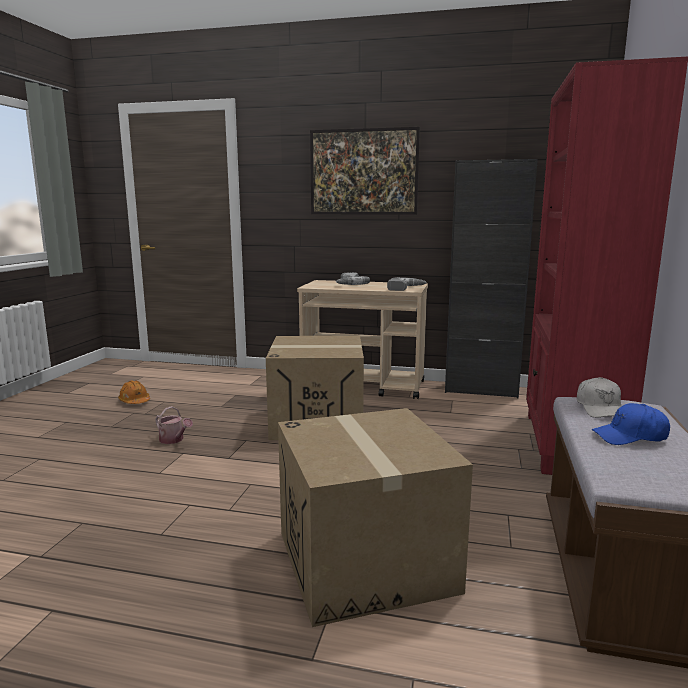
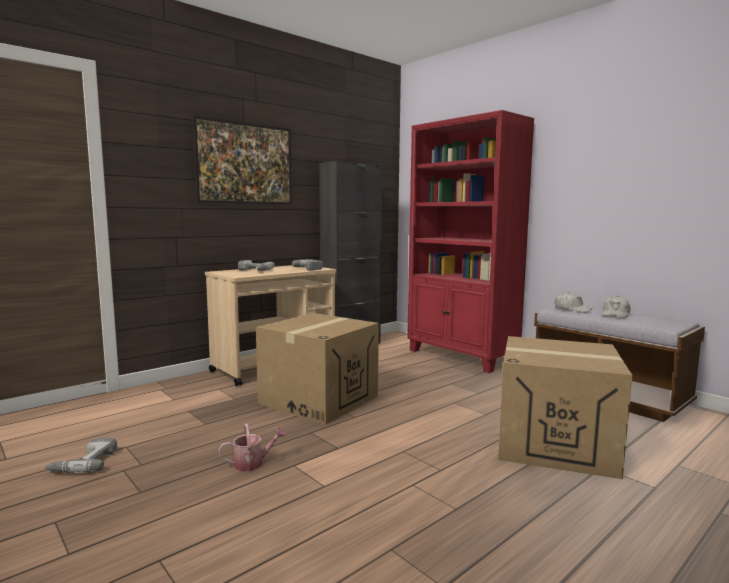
camera: 55 degrees left, 5 degrees down
orange hard hat [118,381,150,404] -> power drill [45,438,117,473]
blue cap [592,403,670,445] -> white cap [602,296,631,318]

